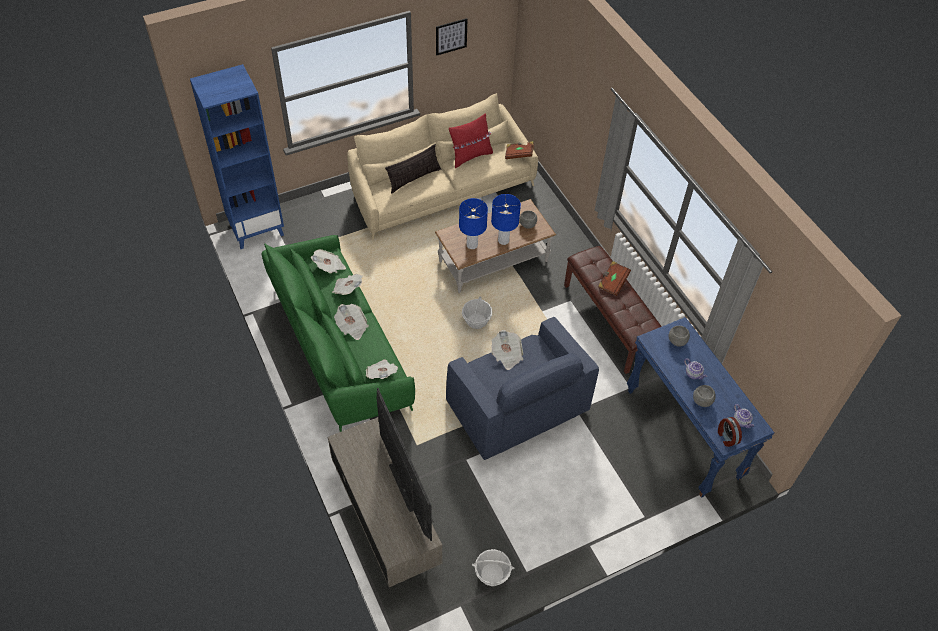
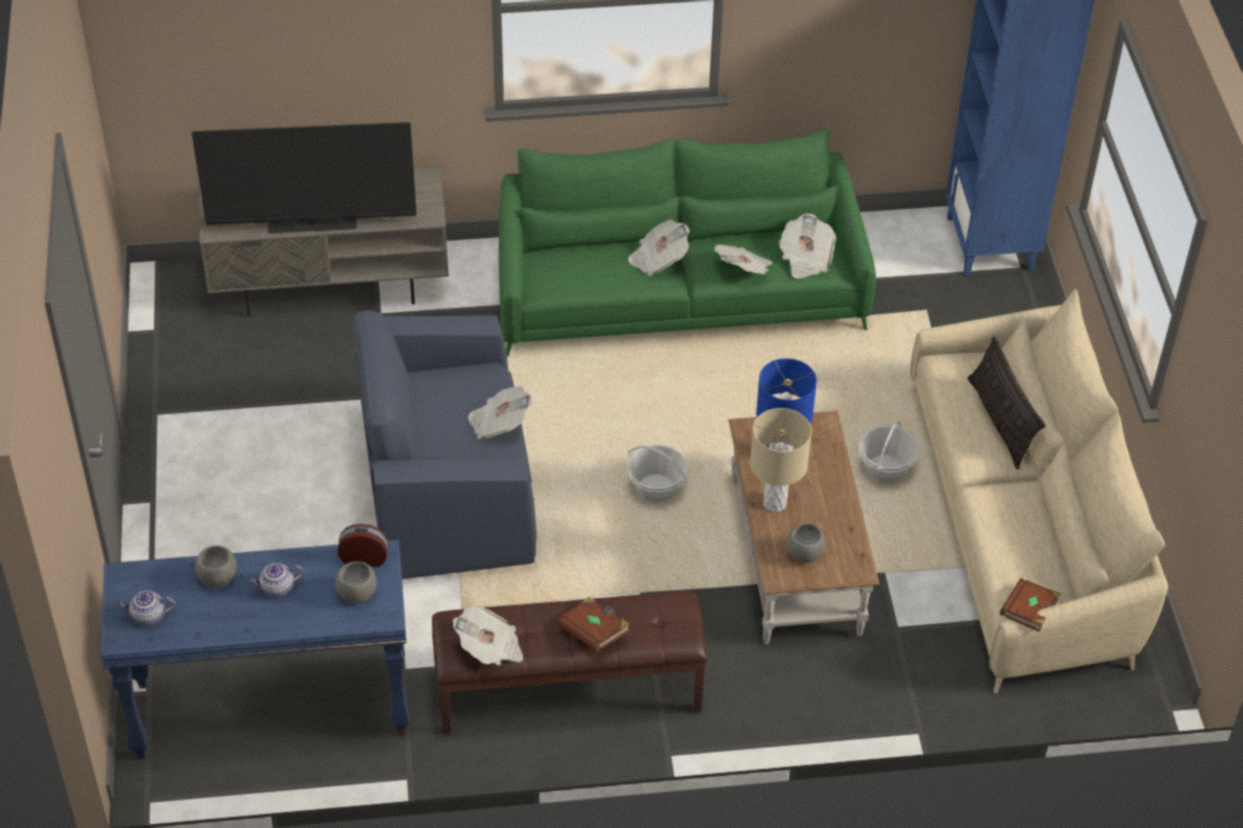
camera: 110 degrees right, 5 degrees down
newspaper [366,359,398,379] -> newspaper moved to [453,605,523,666]
picture [436,18,467,55] -> none
red pillow [449,114,493,168] -> none
basket [472,549,515,586] -> basket moved to [858,421,918,483]
blue table lamp [491,194,521,245] -> beige table lamp [750,408,812,512]
alarm clock [718,417,742,447] -> alarm clock moved to [338,524,388,567]

